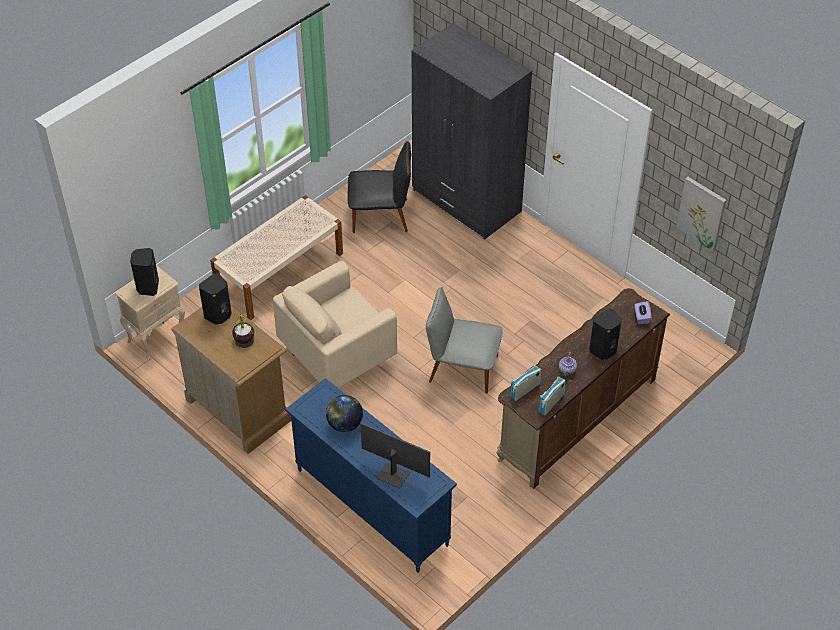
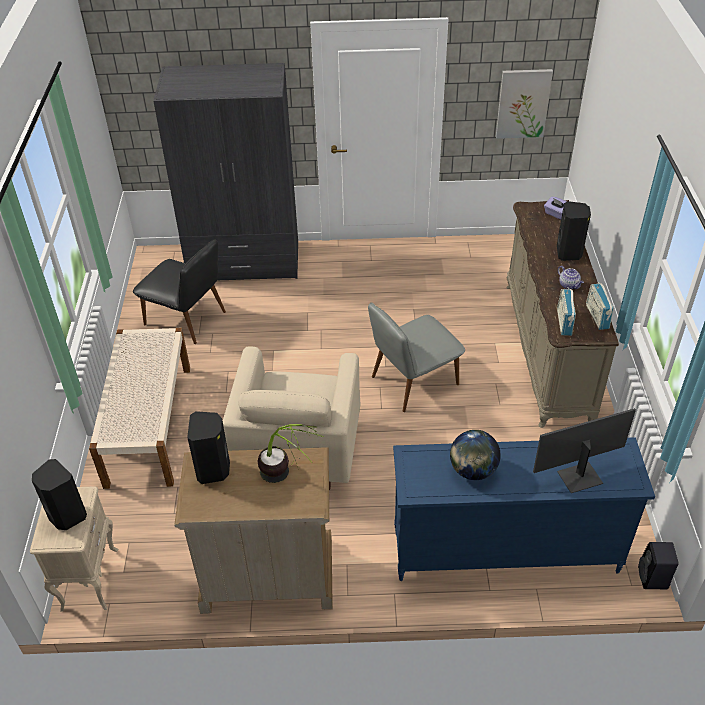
camera: 45 degrees left, 5 degrees down
black chair [348,141,411,233] -> black chair turned 75 degrees clockwise [133,239,226,344]
none -> black speaker [638,542,679,589]

